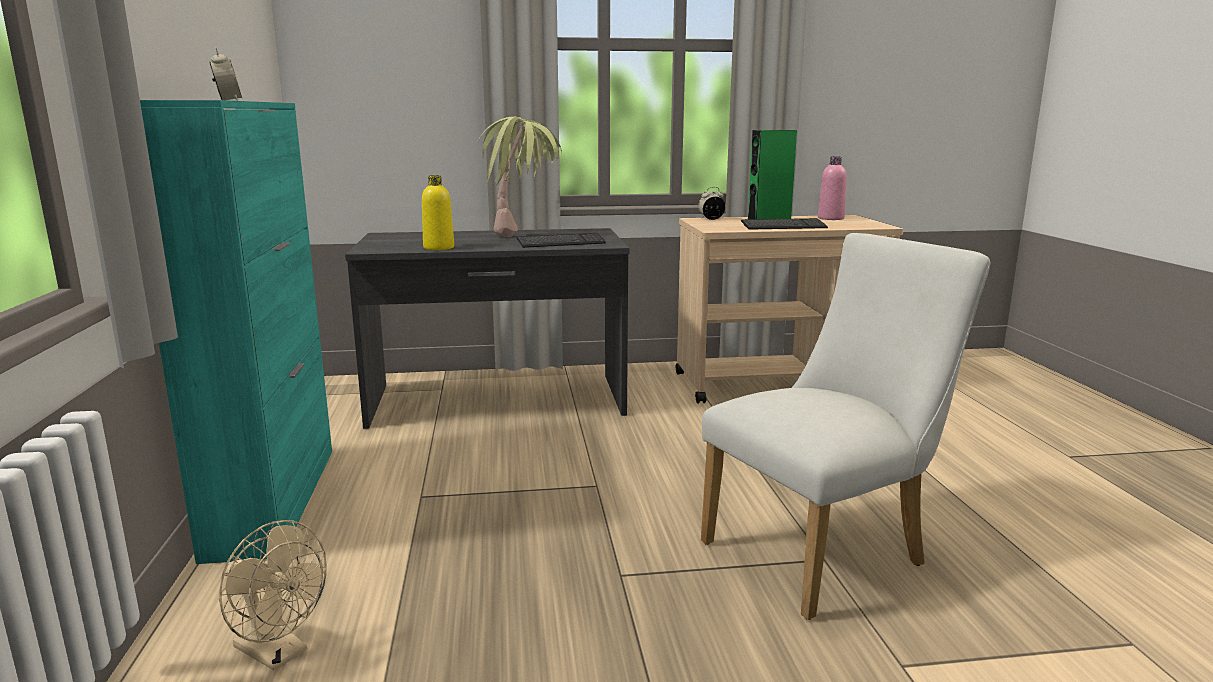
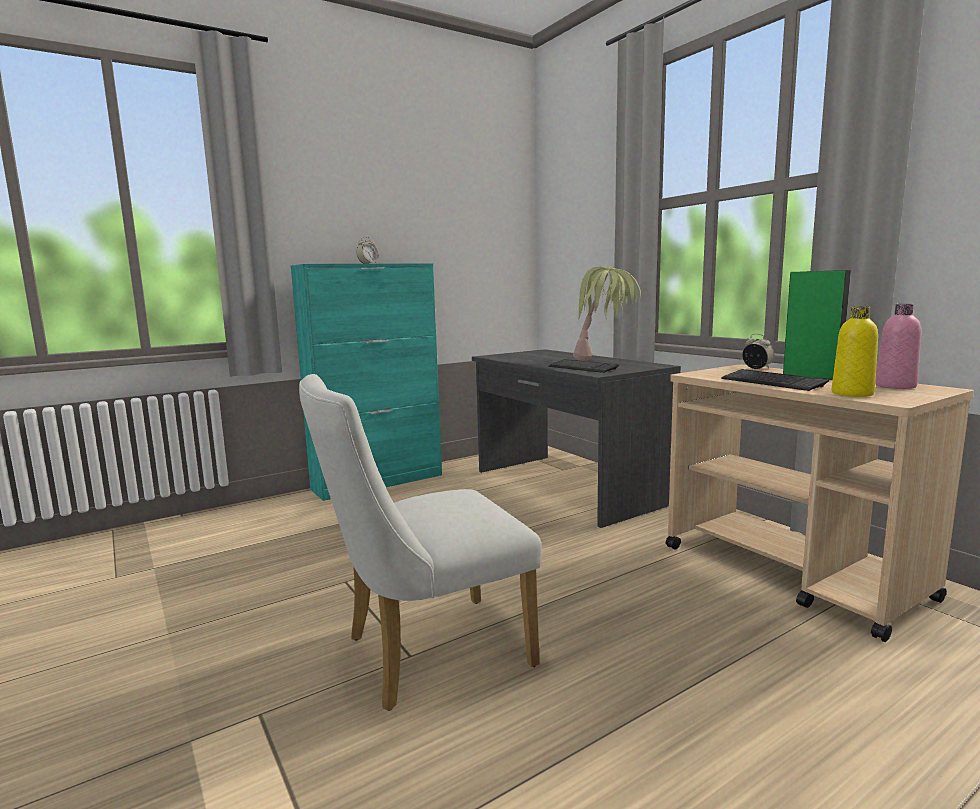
camera: 65 degrees right, 5 degrees down
beige fan [219,520,326,671] -> none
yellow bottle [422,175,454,250] -> yellow bottle moved to [832,307,878,397]
white chair [701,233,990,620] -> white chair turned 120 degrees clockwise [299,374,542,711]

